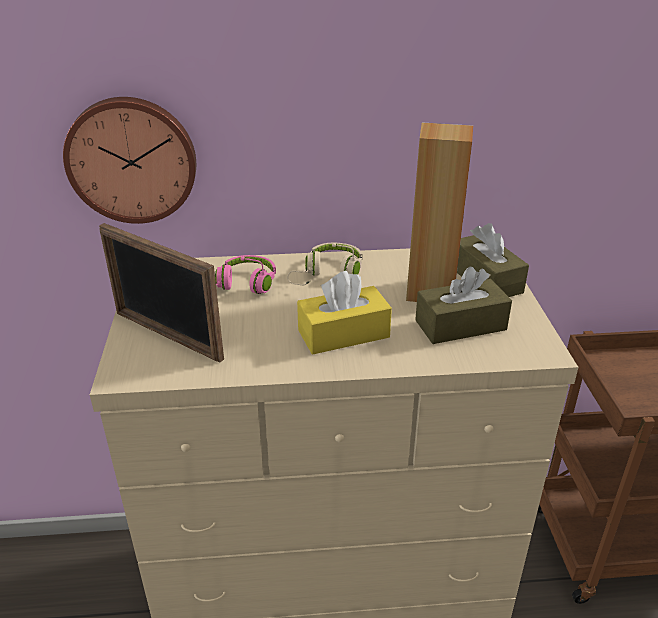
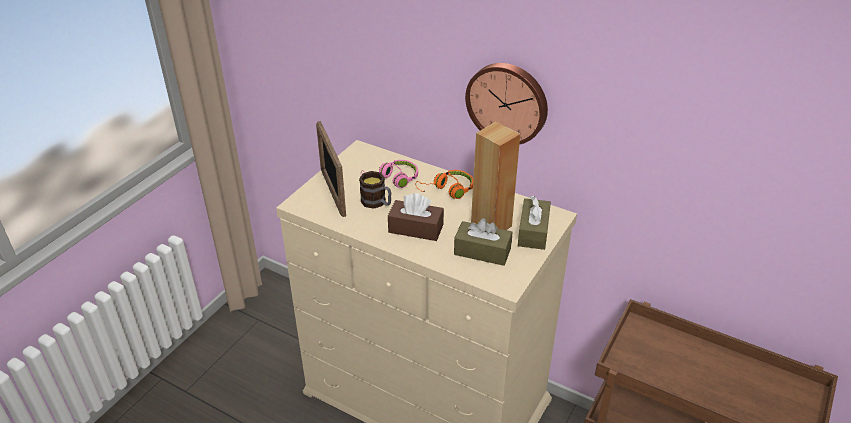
camera: 35 degrees right, 5 degrees up
wall clock [63,97,196,224] -> wall clock moved to [465,63,548,145]
beige headphones [287,242,363,285] -> orange headphones [415,170,473,199]
yellow tissue box [297,271,392,355] -> brown tissue box [388,193,444,241]
none -> mug [359,171,391,209]

